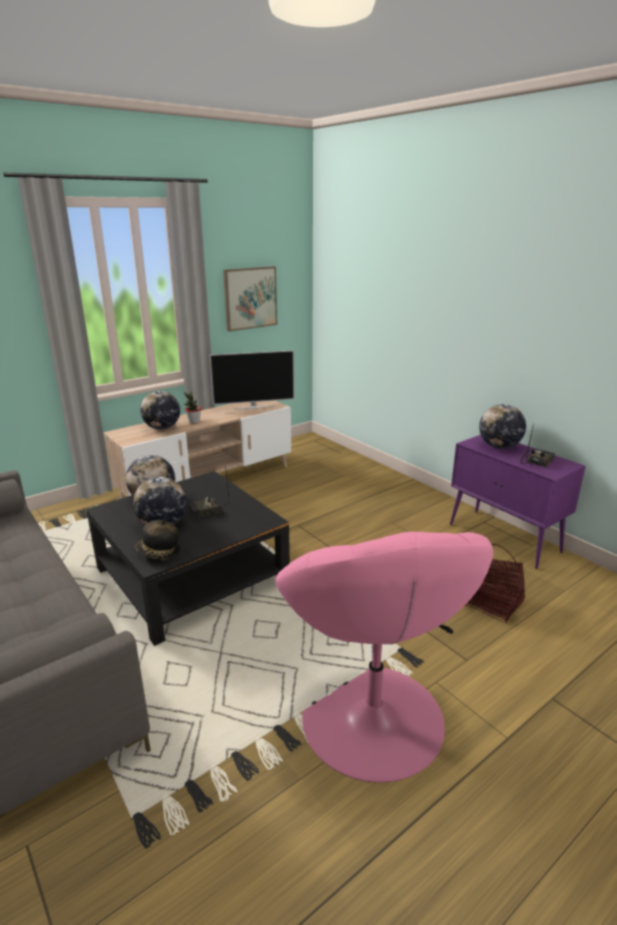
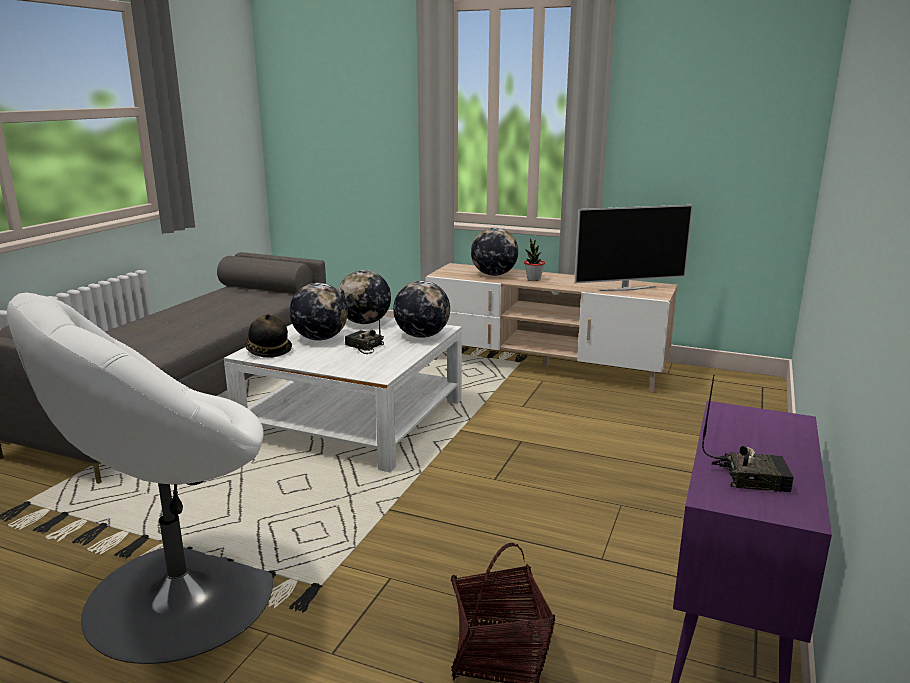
camera: 60 degrees right, 5 degrees down
black coffee table [86,471,290,646] -> white coffee table [224,317,462,472]
television [209,350,294,409] -> television turned 60 degrees counterclockwise [574,205,693,291]
picture [223,266,277,331] -> none
pink armchair [275,532,493,783] -> white armchair [7,293,273,664]
globe [479,404,526,449] -> globe moved to [393,281,450,338]

